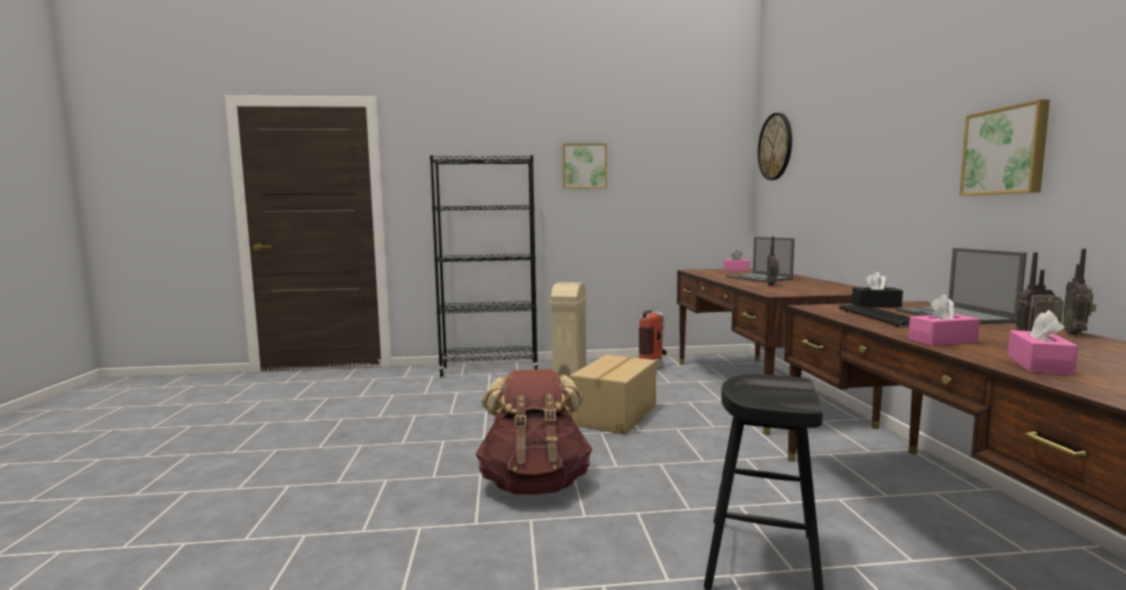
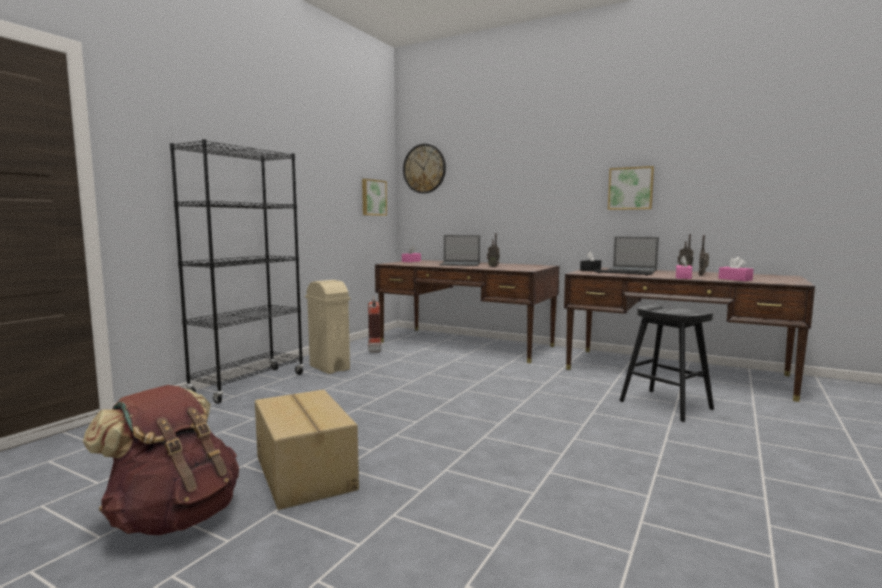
camera: 55 degrees left, 0 degrees up
brown backpack [476,369,592,495] -> brown backpack moved to [83,385,239,535]
picture [563,143,607,189] -> picture moved to [362,179,387,216]
cardboard box [570,355,656,435] -> cardboard box moved to [255,390,359,510]

